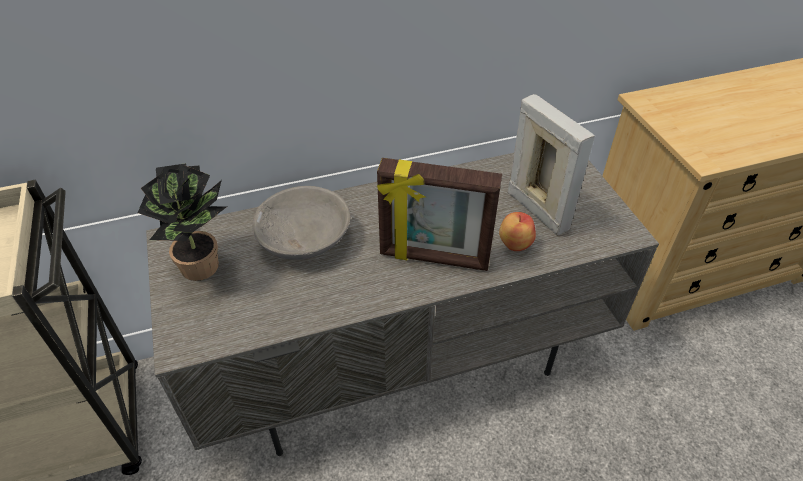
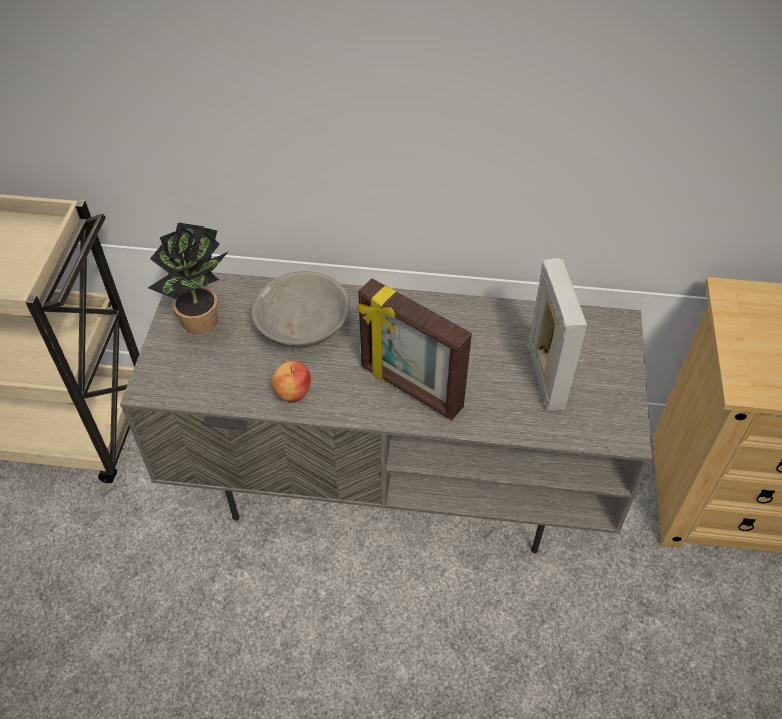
camera: 25 degrees right, 5 degrees up
apple [499,212,536,251] -> apple moved to [271,360,311,402]

